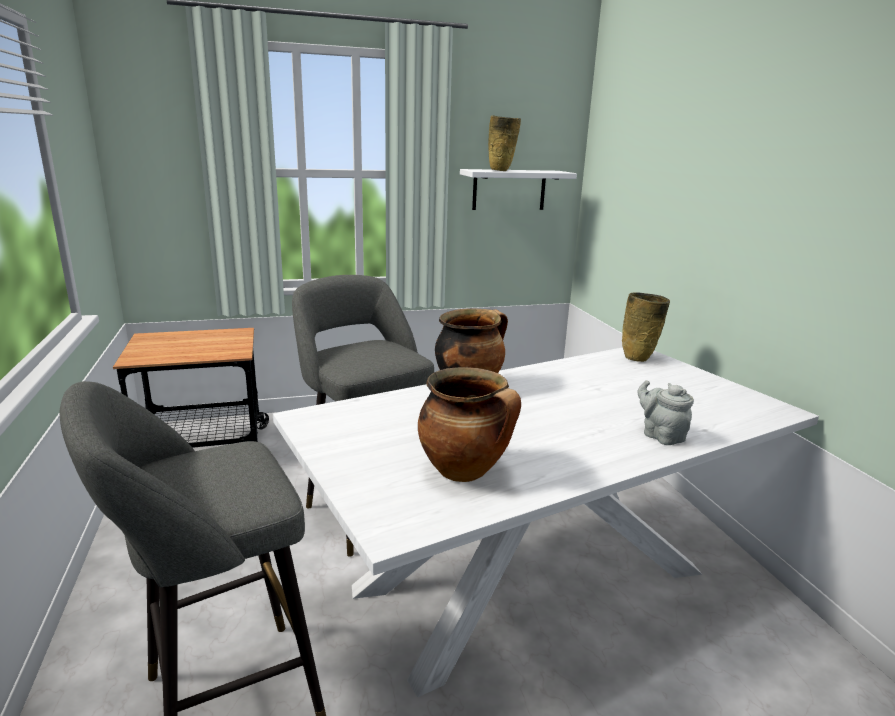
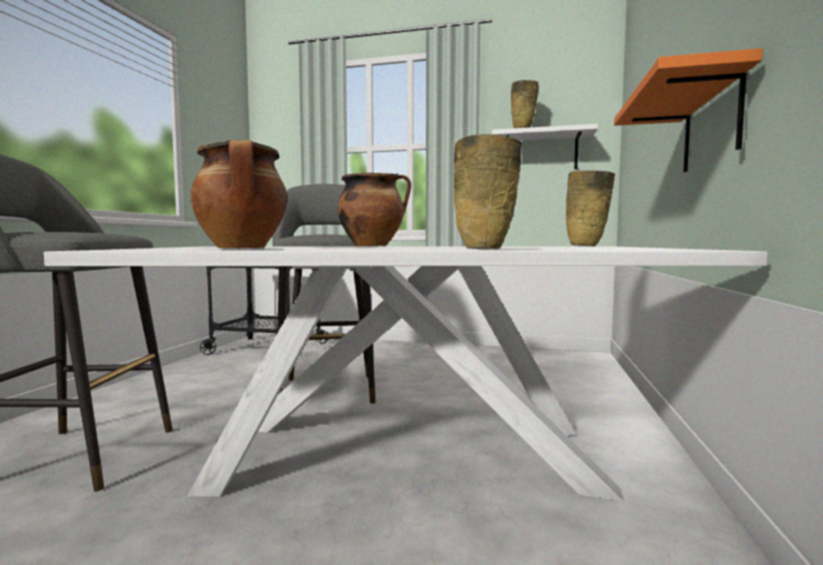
camera: 30 degrees right, 15 degrees down
grey teapot [637,380,694,445] -> beige vase [454,134,522,249]
none -> orange shelf [614,48,763,172]

